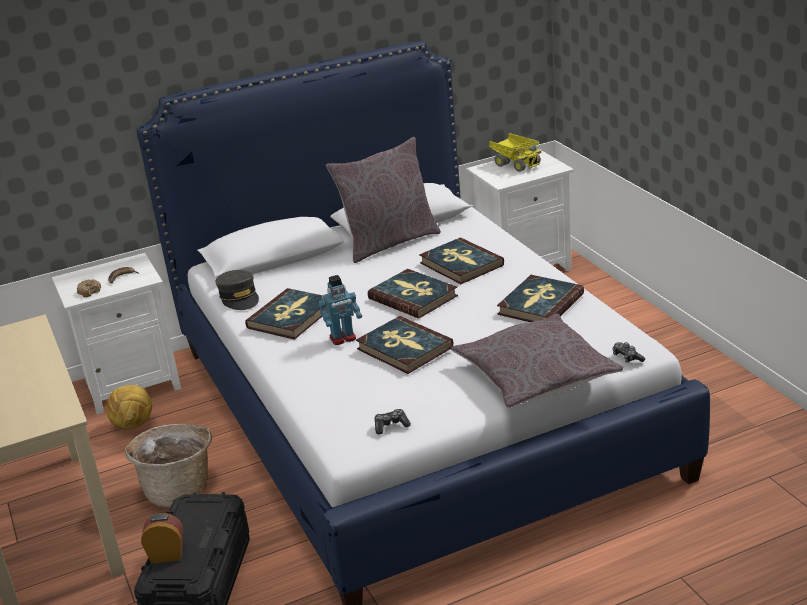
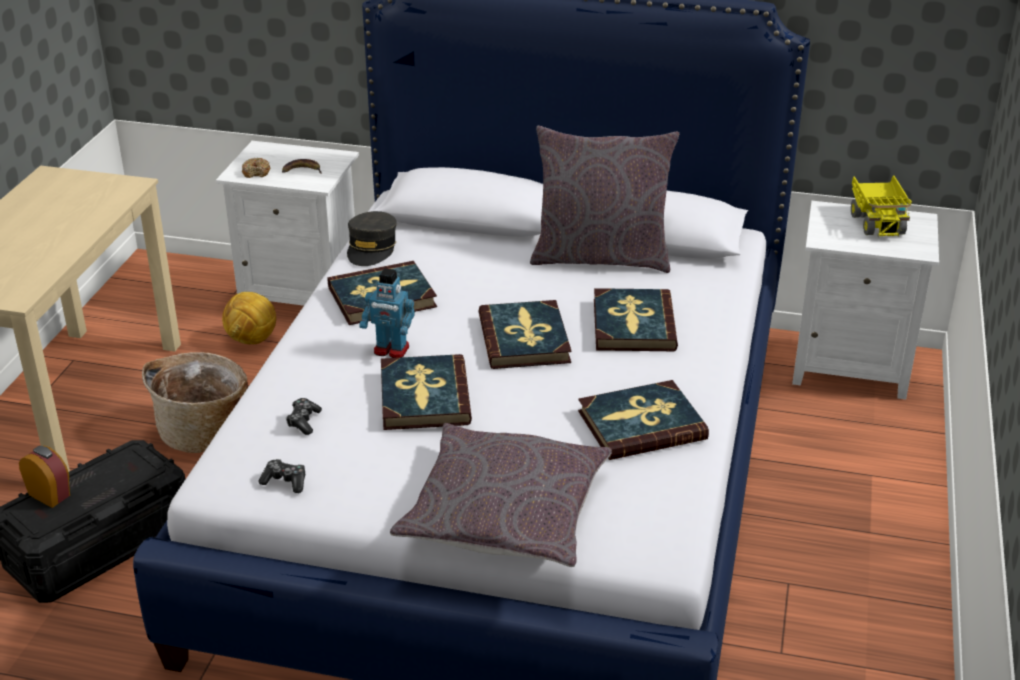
camera: 35 degrees right, 5 degrees up
game controller [612,342,645,363] -> game controller moved to [286,398,322,435]

